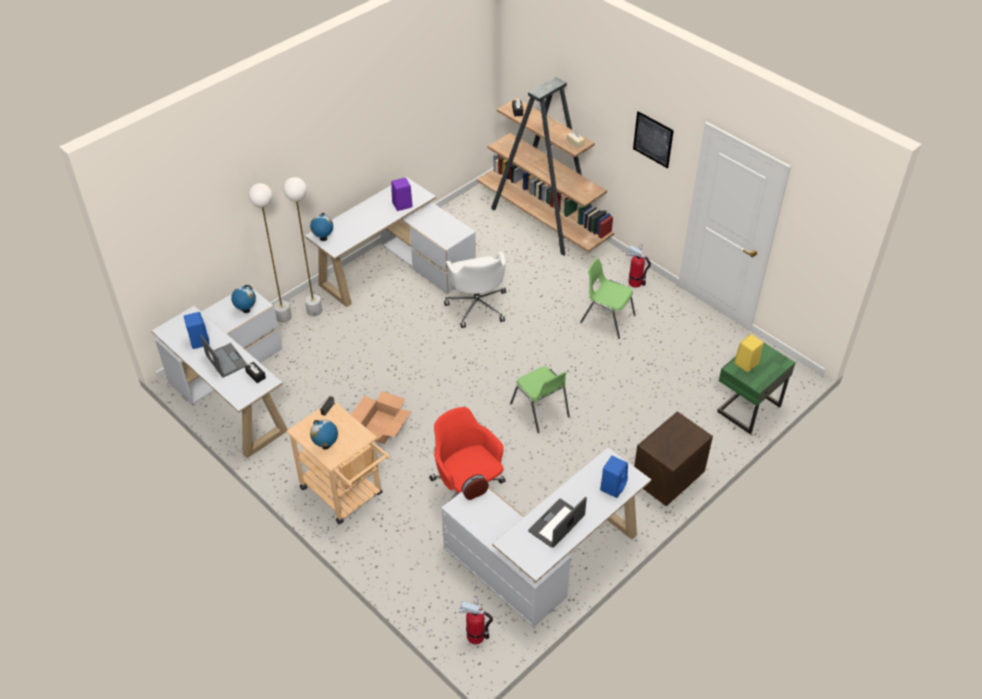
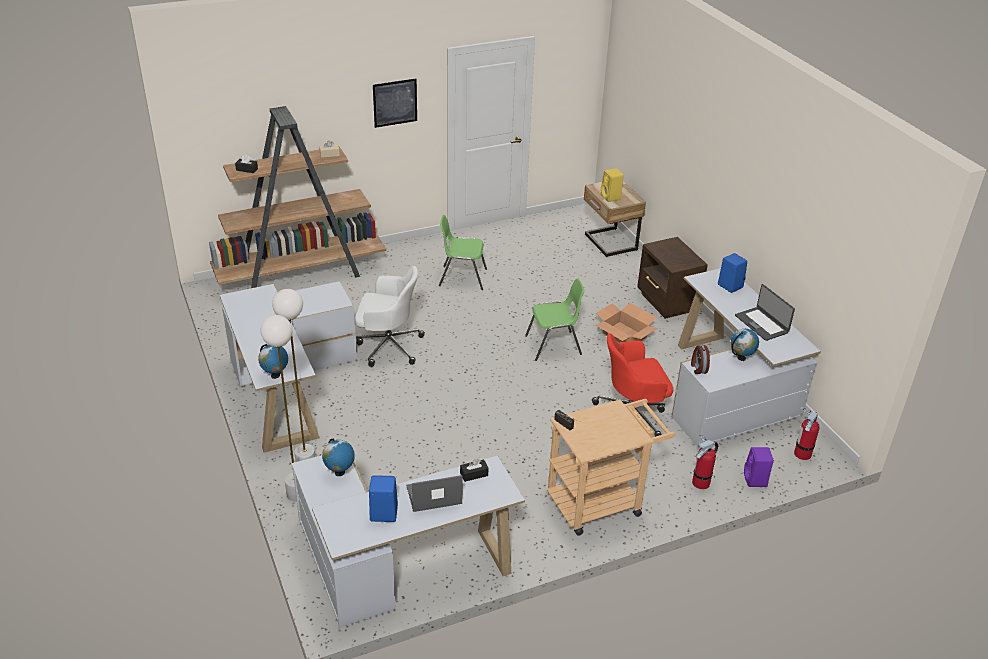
camera: 70 degrees left, 10 degrees down
globe [310,420,338,450] -> globe moved to [731,329,759,361]
cardboard box [351,391,411,444] -> cardboard box moved to [596,303,657,343]
purple speaker [391,178,413,211] -> purple speaker moved to [744,447,774,487]
green chair [580,258,636,339] -> green chair turned 45 degrees clockwise [439,215,487,290]
fire extinguisher [626,244,651,288] -> fire extinguisher moved to [692,434,718,489]
green nightstand [717,343,796,434] -> beige nightstand [584,181,646,257]

